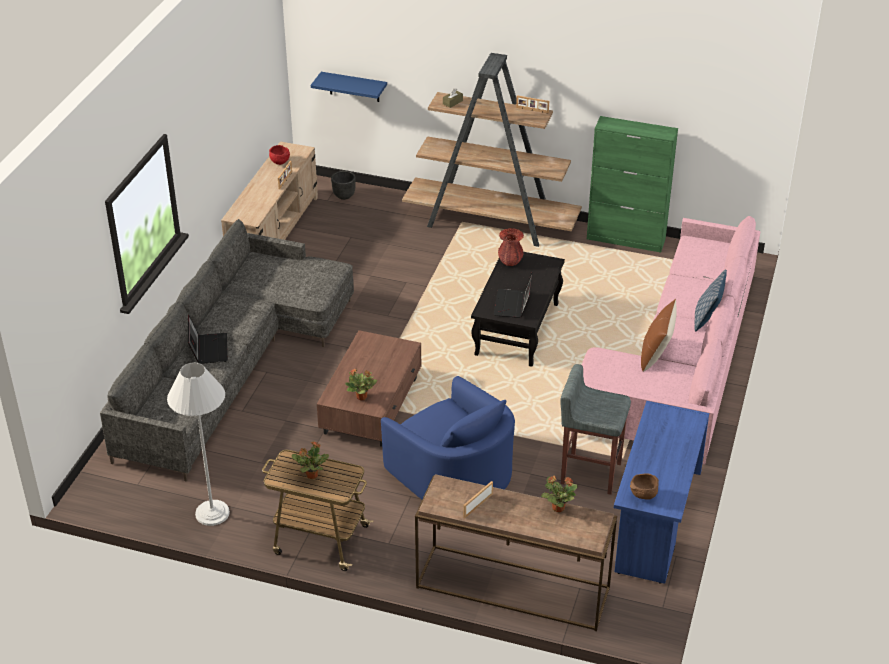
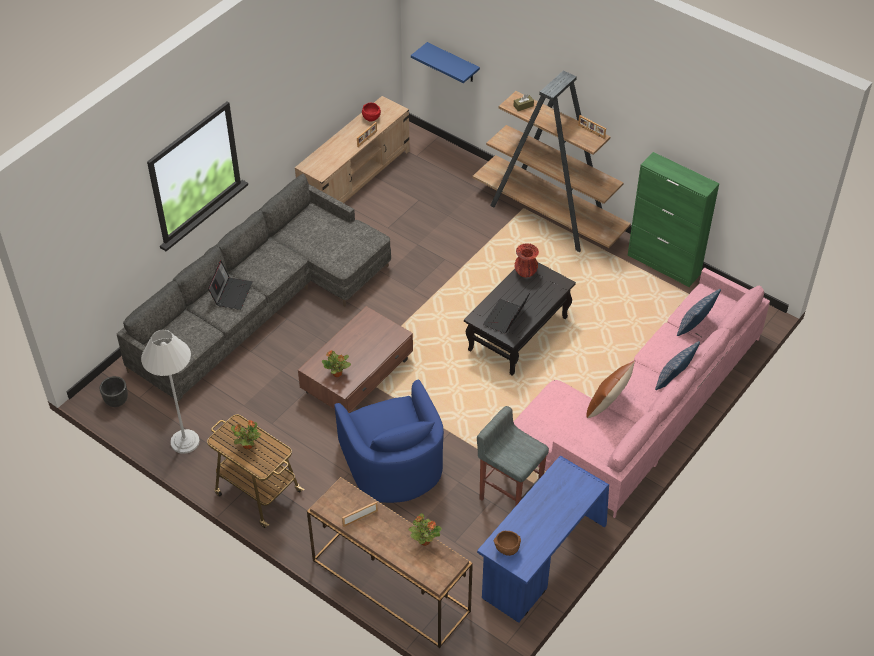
camera: 20 degrees right, 10 degrees up
black planter [331,171,356,200] -> black planter moved to [100,376,128,407]
none -> pillow [677,289,721,336]

